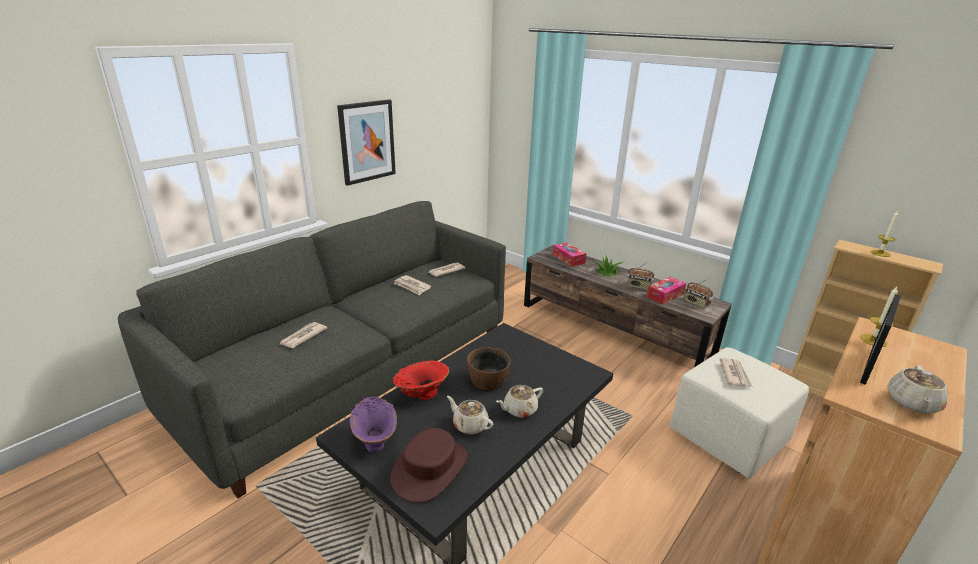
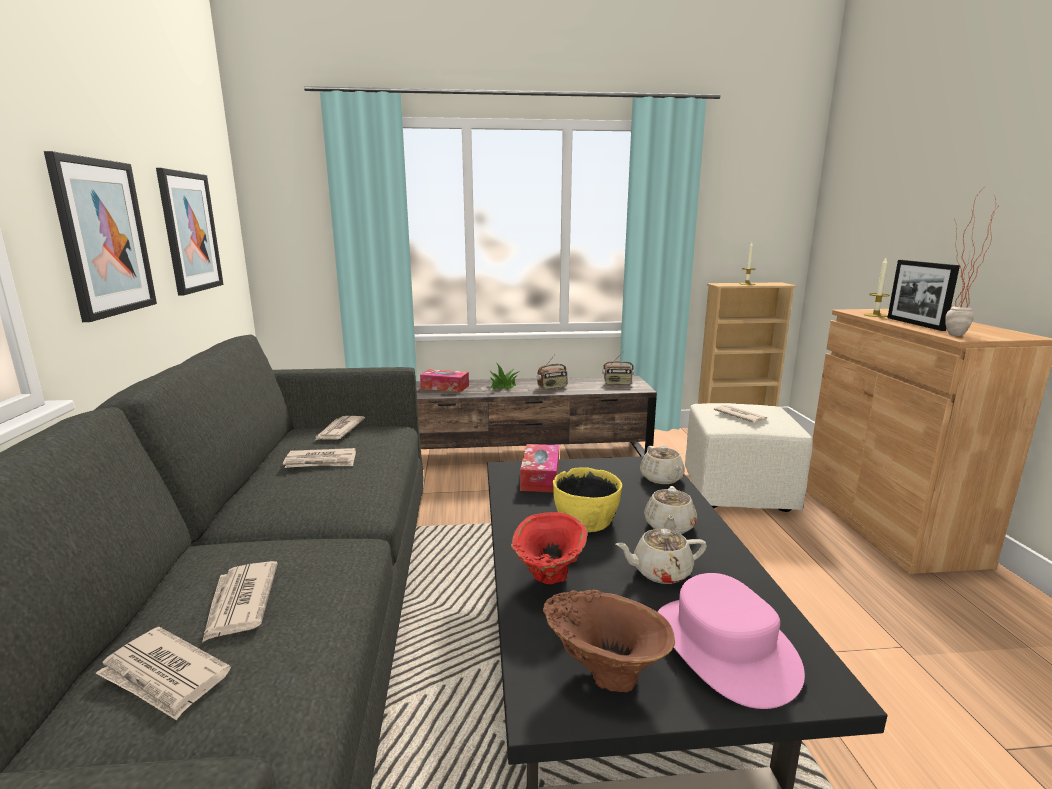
camera: 45 degrees left, 10 degrees down
purple vase [350,397,397,453] -> brown vase [543,589,675,692]
brown hat [390,428,468,502] -> pink hat [658,573,805,709]
brown bowl [467,347,511,390] -> yellow bowl [553,467,622,532]
tissue box [647,277,686,304] -> tissue box moved to [520,444,559,492]
beige teapot [887,365,948,413] -> beige teapot moved to [640,446,685,484]
none -> newspaper [95,627,231,720]
none -> picture [156,168,224,296]
none -> potted plant [945,193,998,336]

